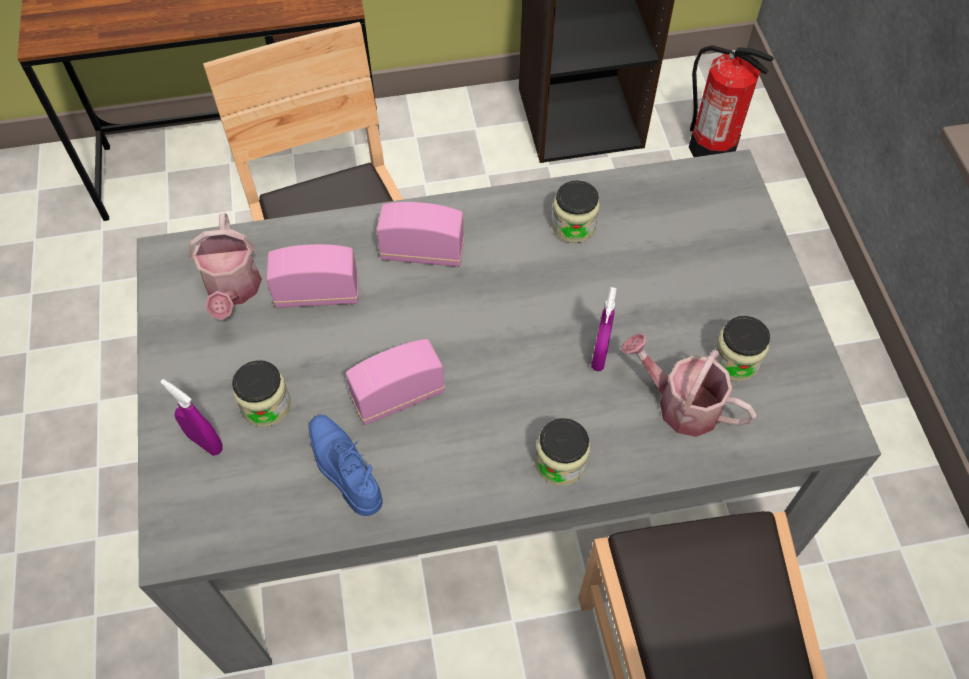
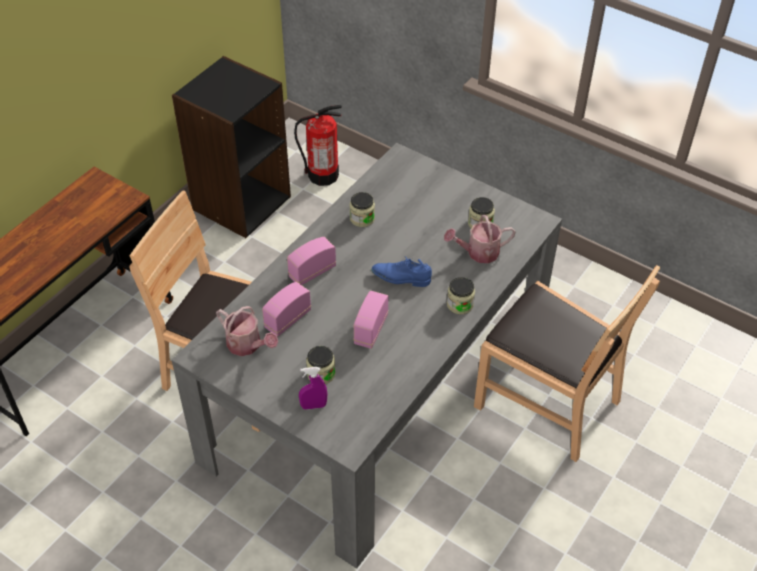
camera: 45 degrees left, 10 degrees down
blue shoe [309,415,383,516] -> blue shoe moved to [371,256,432,287]
purple spray bottle [591,287,617,371] -> none

